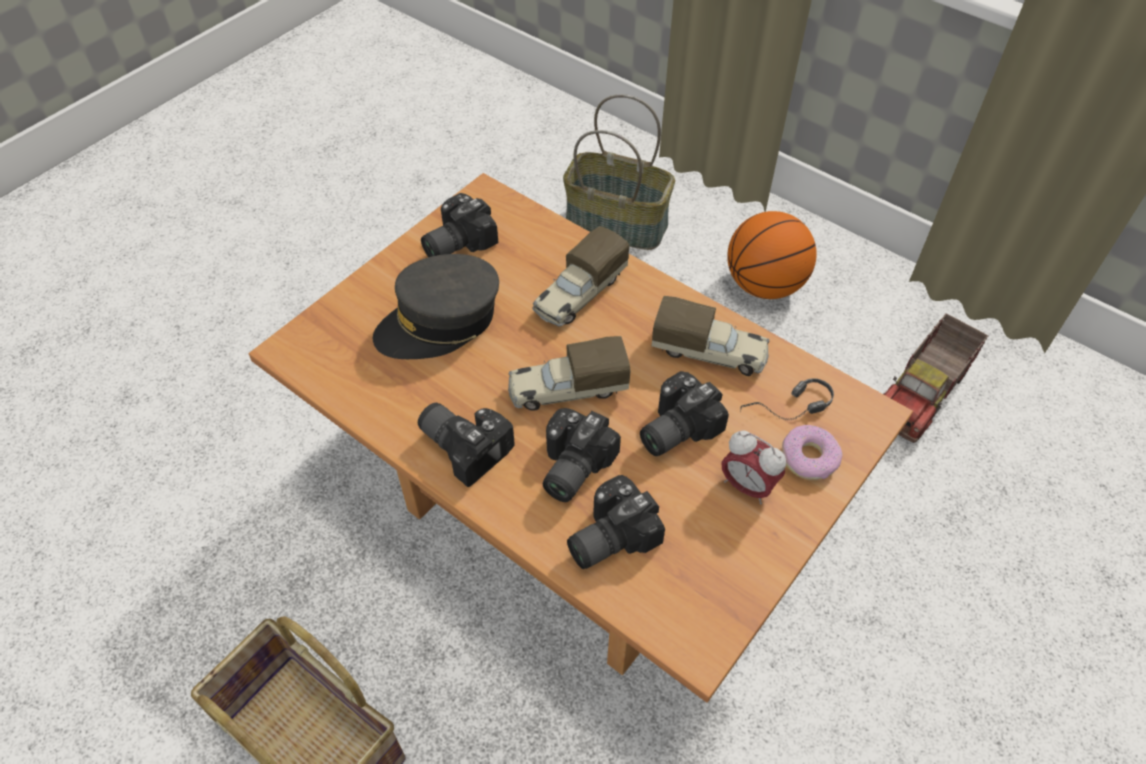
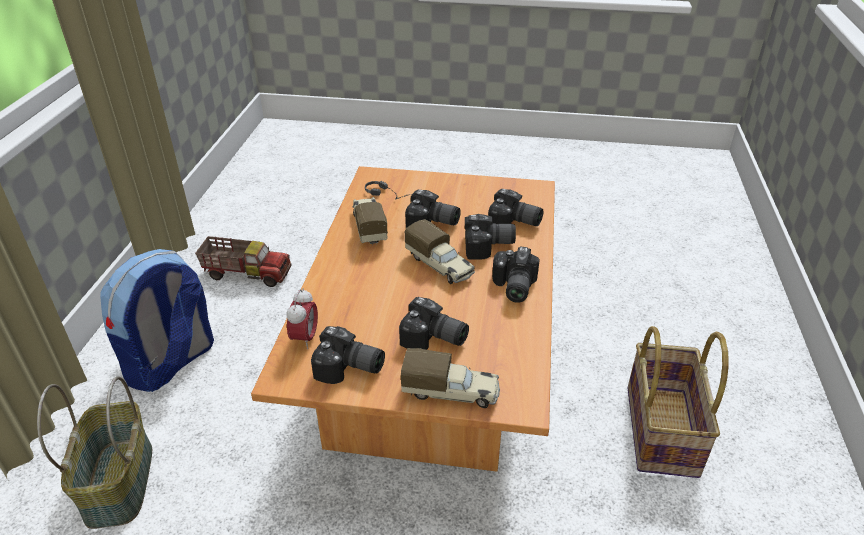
camera: 120 degrees left, 15 degrees down
grey cap [373,254,499,359] -> camera [399,297,469,350]
toy truck [533,226,630,326] -> toy truck moved to [401,348,500,408]
alarm clock [721,430,786,504] -> alarm clock moved to [286,288,318,349]
basketball [727,211,817,299] -> backpack [100,249,214,392]
donut [782,425,842,480] -> none

